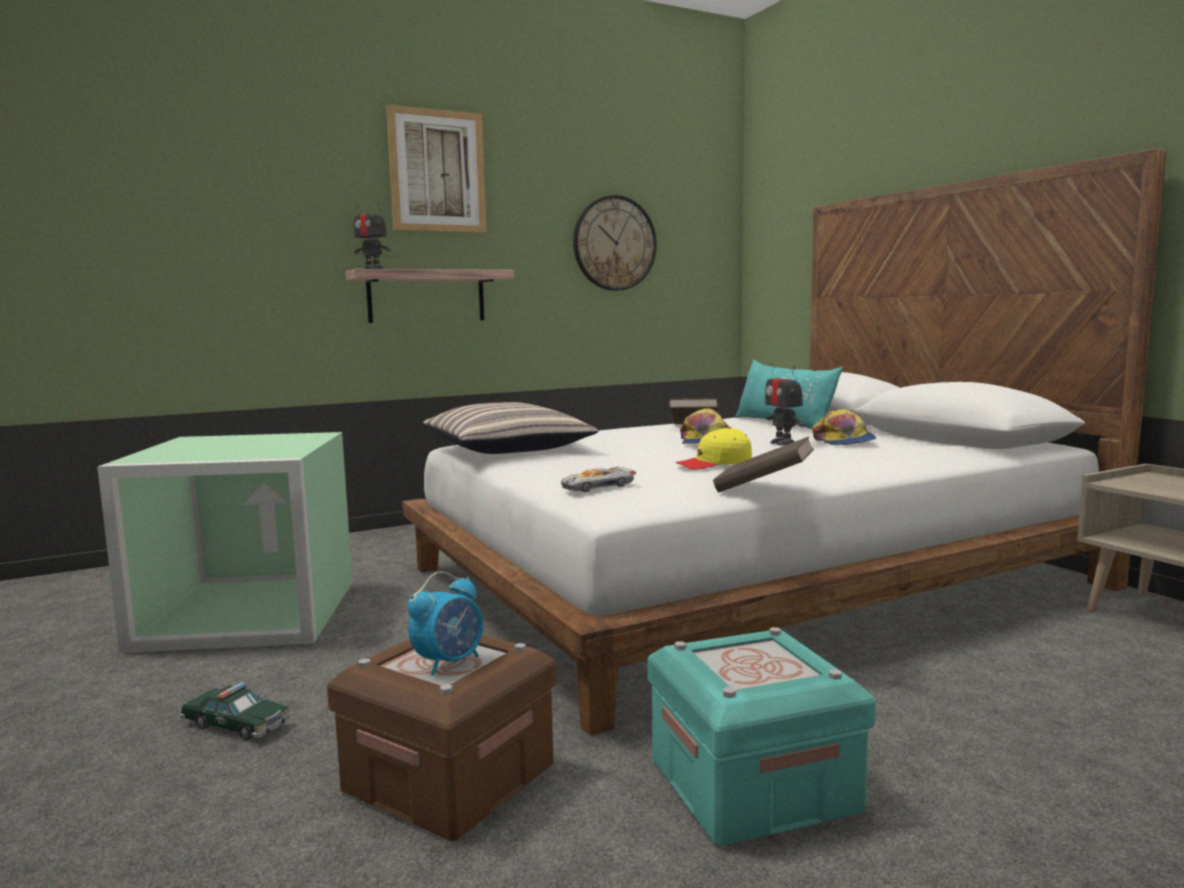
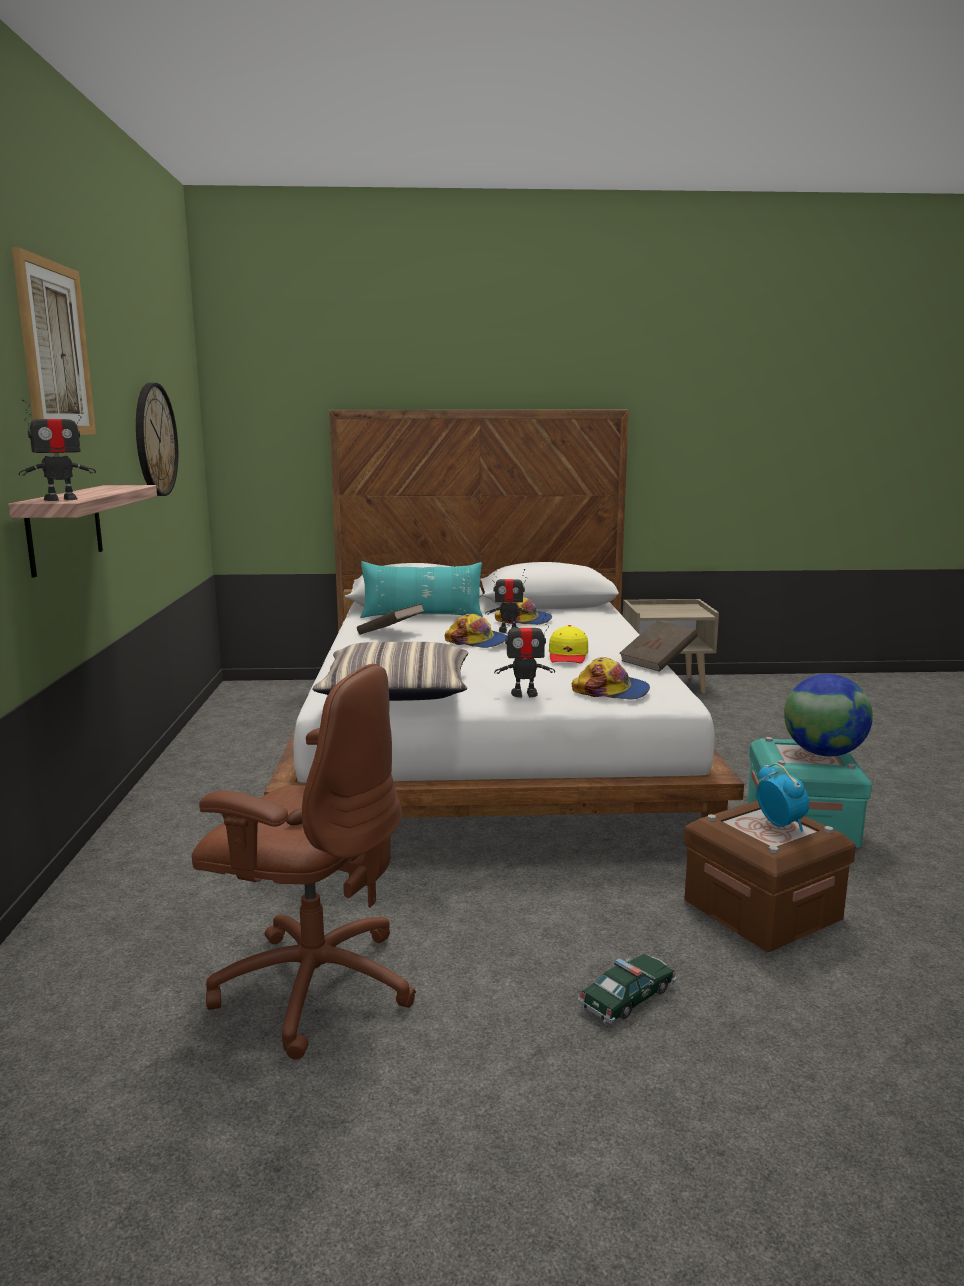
camera: 65 degrees left, 5 degrees up
green storage box [97,432,353,653] -> brown office chair [192,664,416,1060]
toy car [561,467,636,492] -> cap [572,657,650,700]
none -> toy robot [494,613,555,698]
none -> globe [784,674,873,756]

